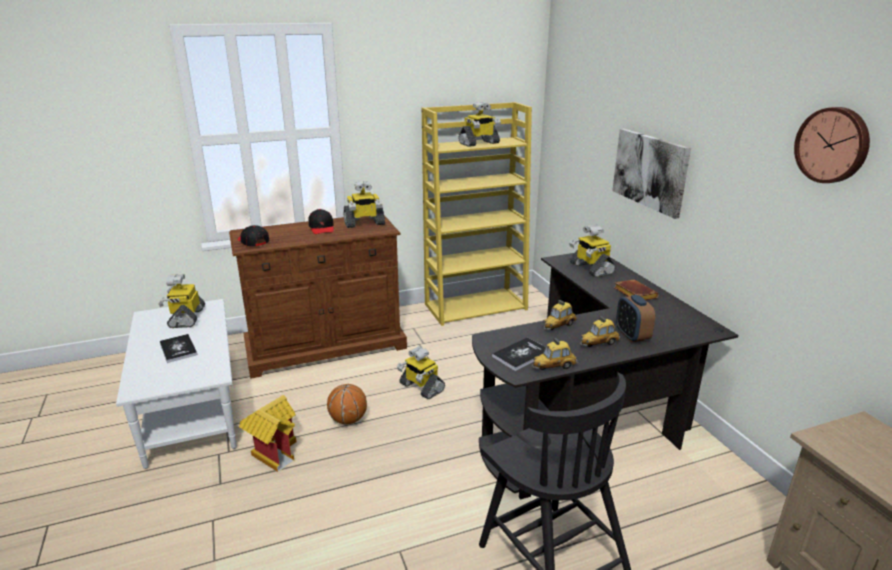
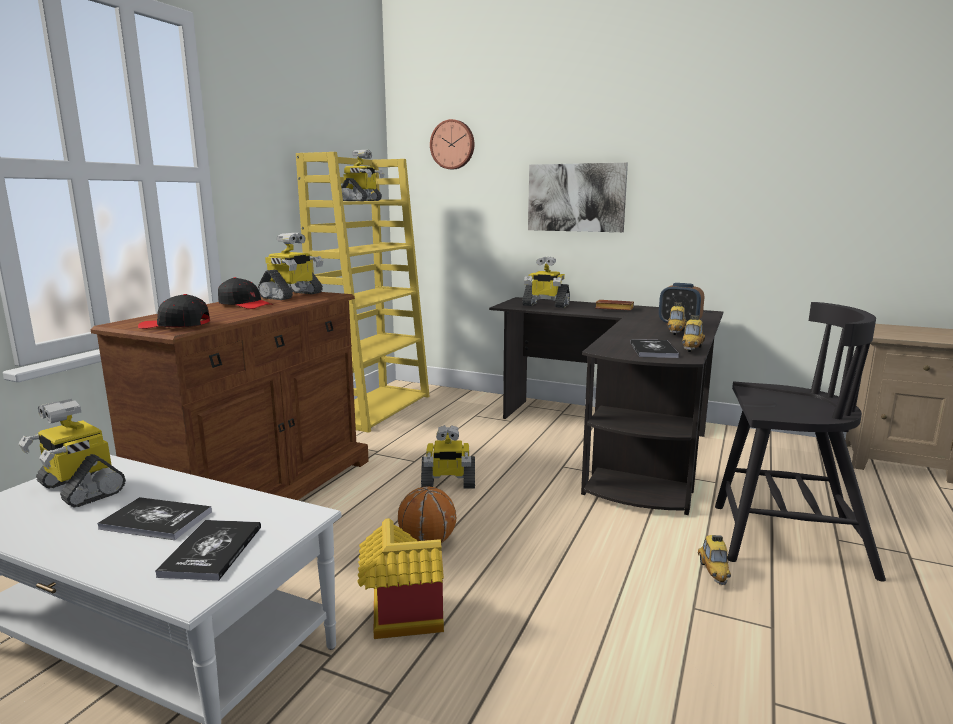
camera: 45 degrees left, 10 degrees down
toy car [543,300,577,330] -> toy car moved to [698,535,731,585]
wall clock [794,107,870,183] -> wall clock moved to [430,119,474,169]
none -> book [155,520,261,581]

